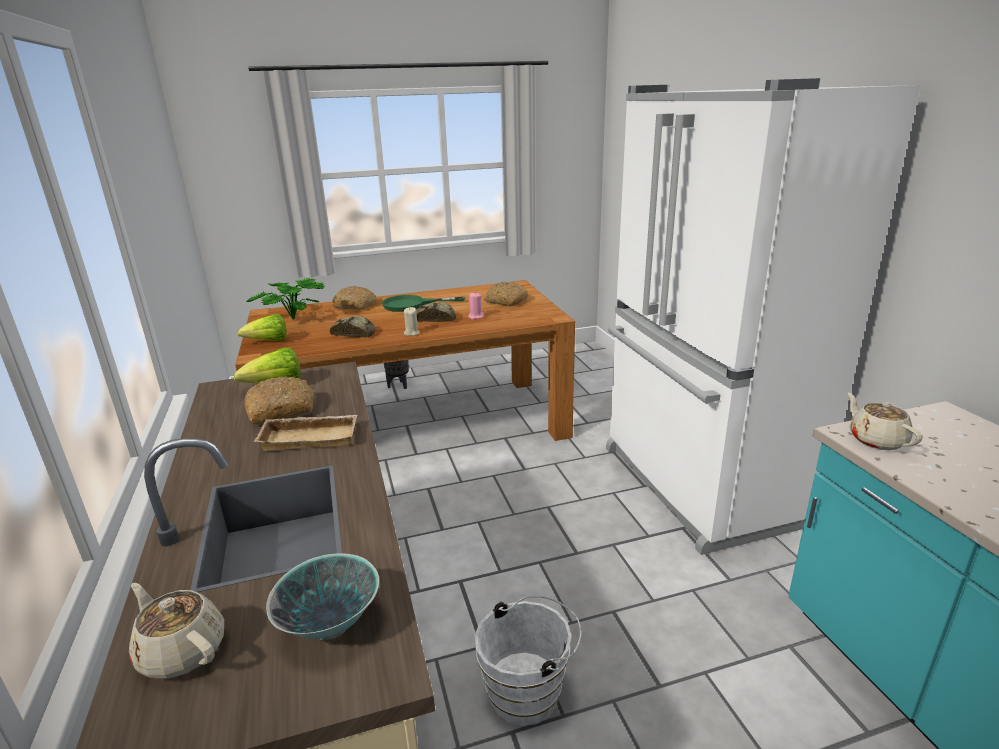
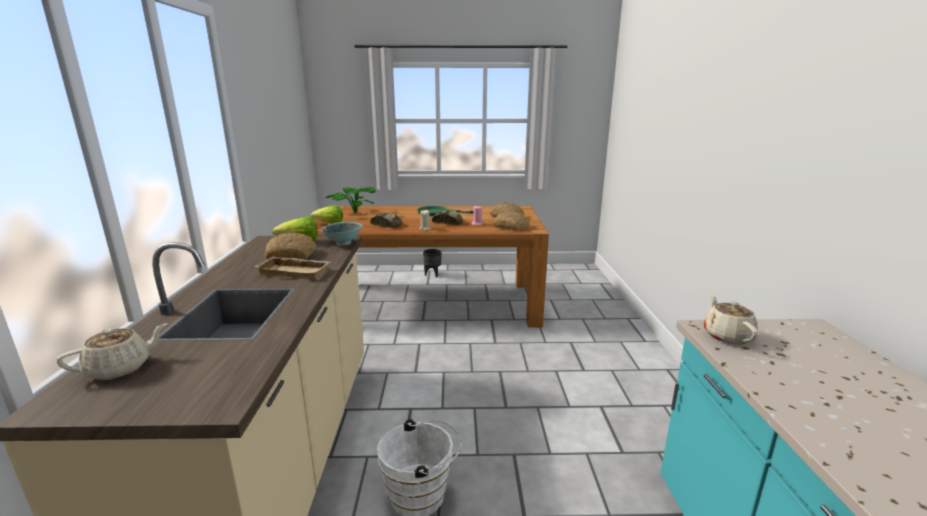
camera: 15 degrees right, 5 degrees down
beige teapot [129,583,224,679] -> beige teapot turned 90 degrees clockwise [56,323,167,380]
bowl [266,553,379,640] -> bowl moved to [321,222,363,246]
bread [332,286,377,310] -> bread moved to [493,211,529,230]
white fridge [606,78,921,555] -> none

